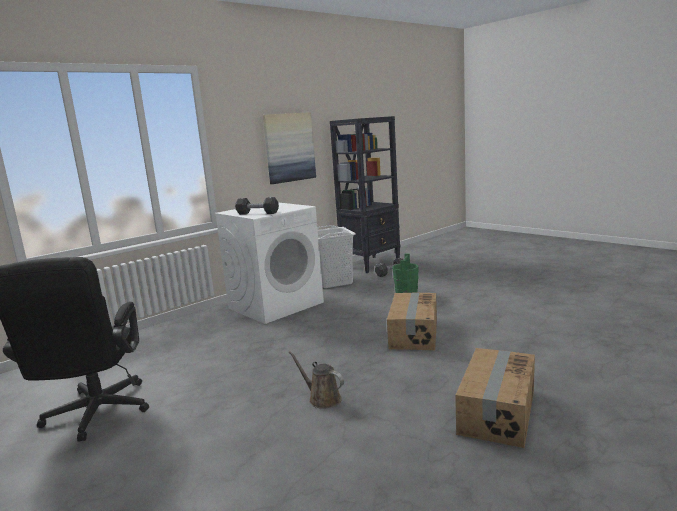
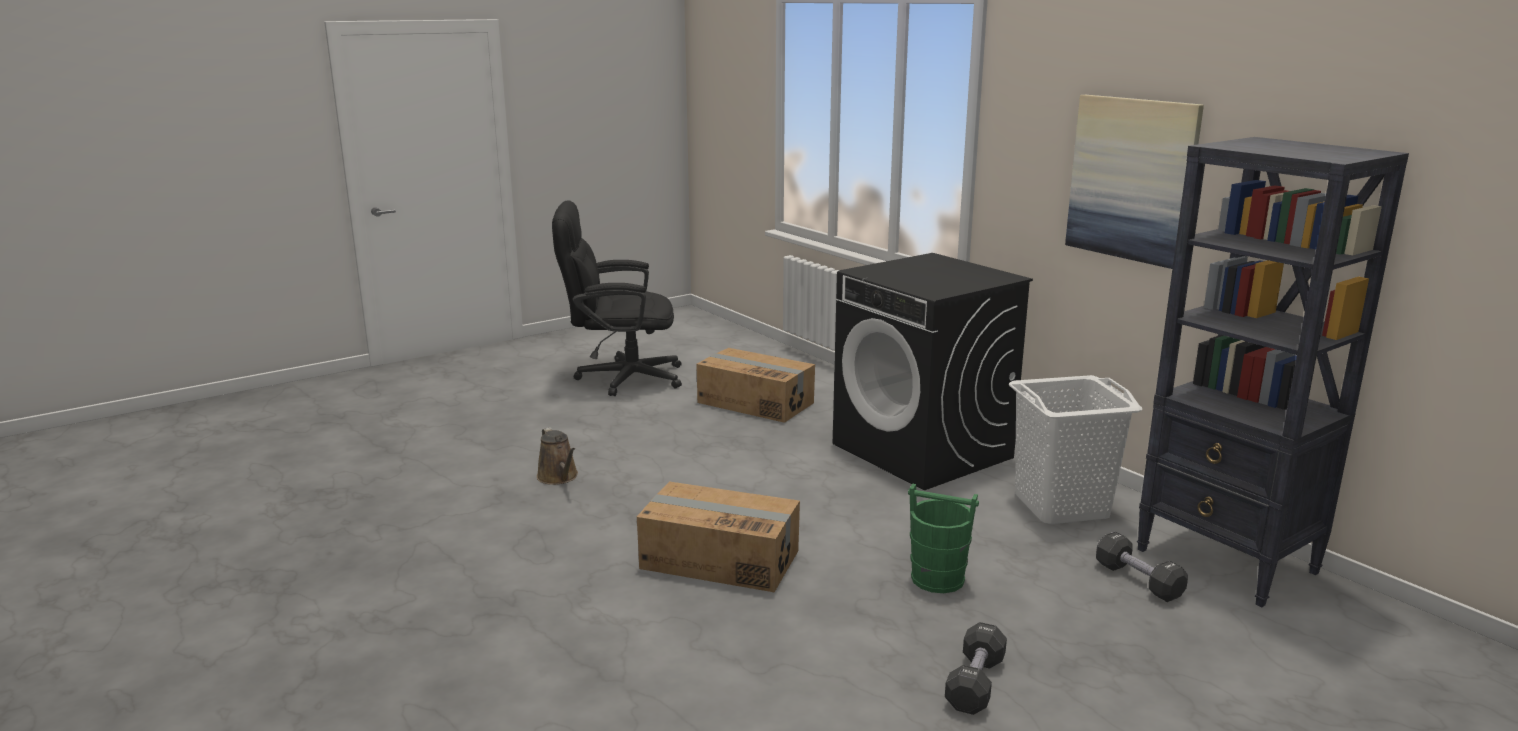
camera: 95 degrees right, 5 degrees up
white washing machine [214,202,324,324] -> black washing machine [833,253,1033,490]
black dumbbell [235,197,279,215] -> black dumbbell moved to [945,622,1007,715]
brown watering can [289,351,344,409] -> brown watering can turned 105 degrees clockwise [537,427,578,485]
cardboard box [455,348,535,448] -> cardboard box moved to [696,348,815,423]

